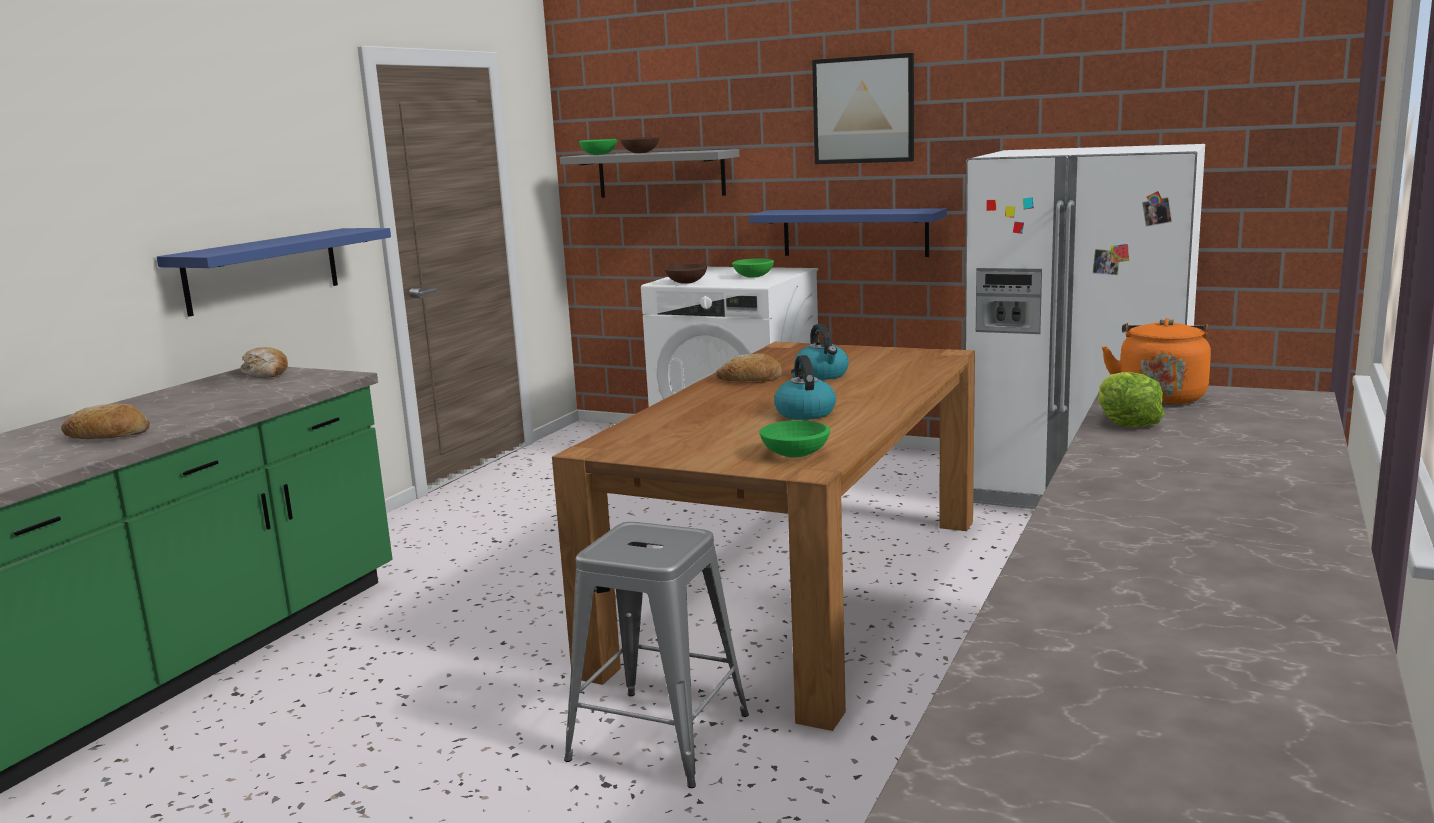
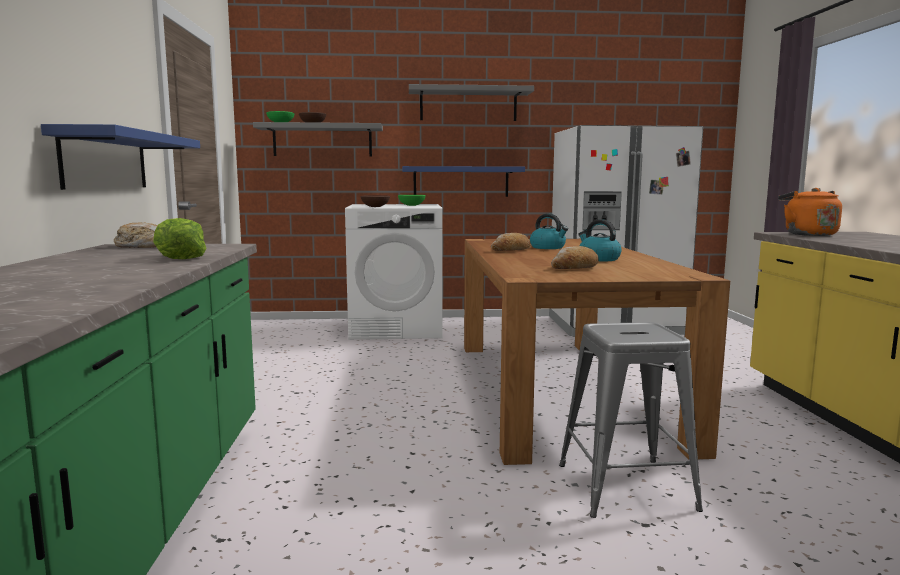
camera: 30 degrees left, 5 degrees down
bread [61,404,150,439] -> bread moved to [551,246,599,269]
green bowl [759,420,830,457] -> none
picture [812,53,914,164] -> grey shelf [409,84,534,121]
lettuce [1098,372,1164,427] -> lettuce moved to [153,218,206,259]

